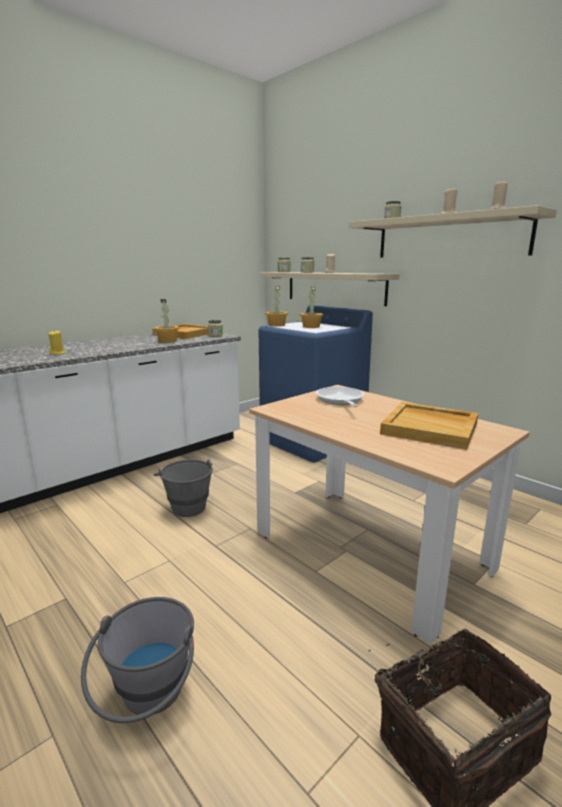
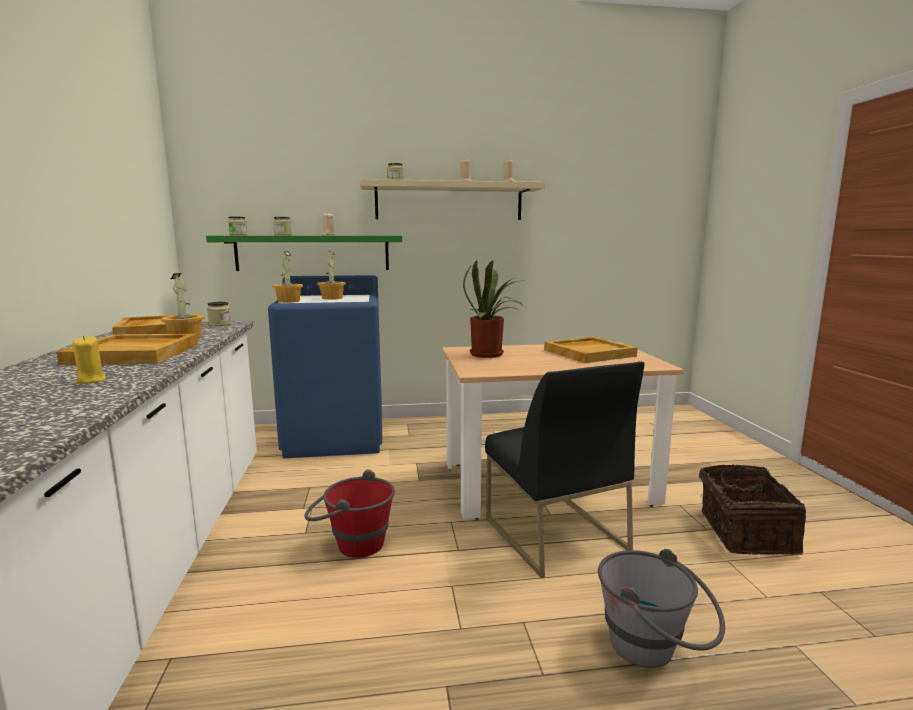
camera: 55 degrees left, 5 degrees down
grey bucket [154,459,213,517] -> red bucket [304,470,395,558]
beige shelf [260,272,400,306] -> green shelf [206,236,402,271]
frying pan [316,387,364,407] -> potted plant [463,260,527,358]
none -> beige tray [57,334,198,365]
none -> black chair [485,361,645,578]

